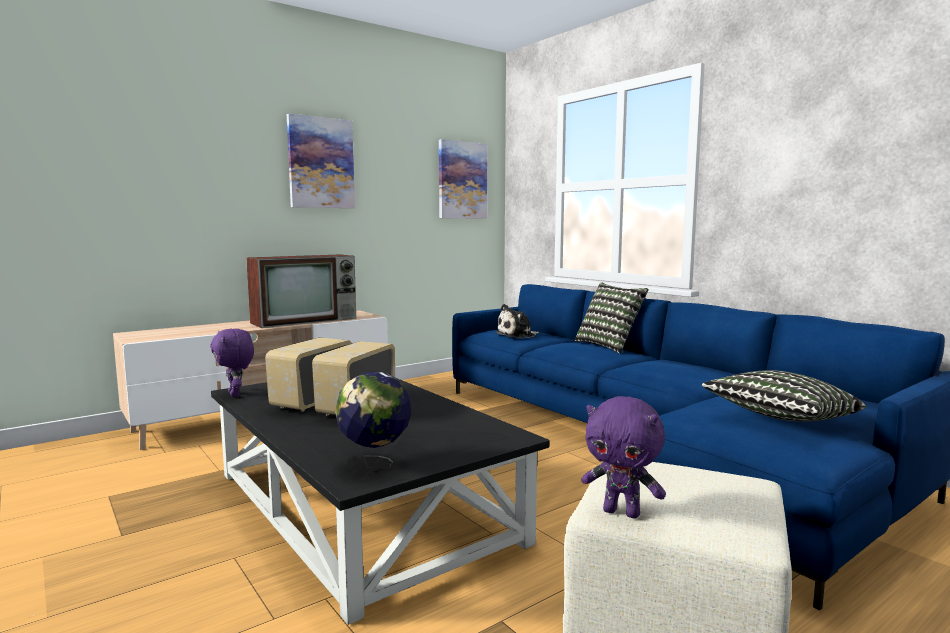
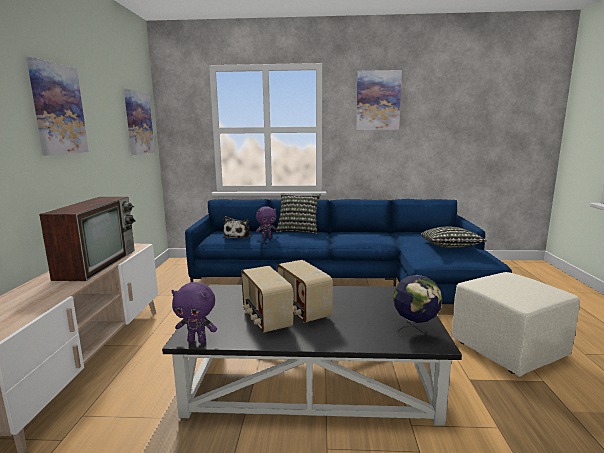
camera: 50 degrees left, 5 degrees up
purple plush toy [581,396,666,518] -> purple plush toy moved to [256,206,278,239]
none -> picture [356,70,402,130]

